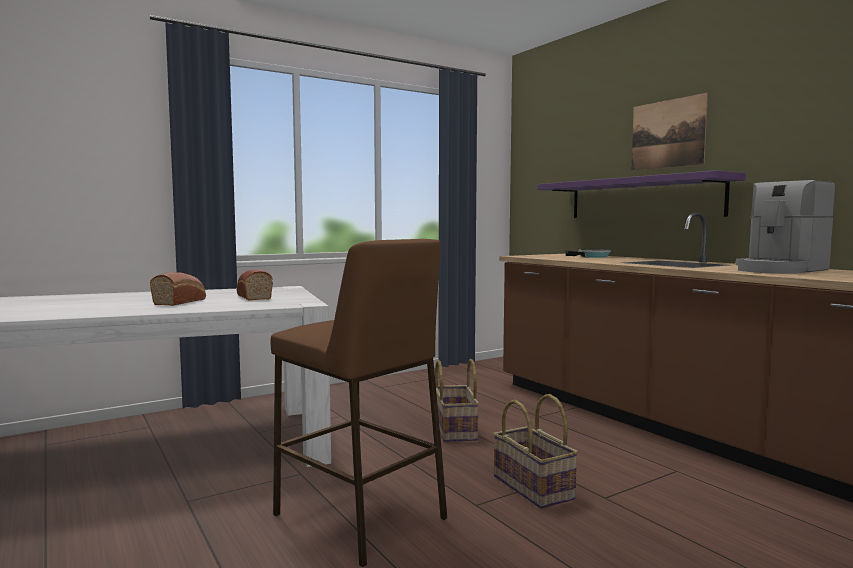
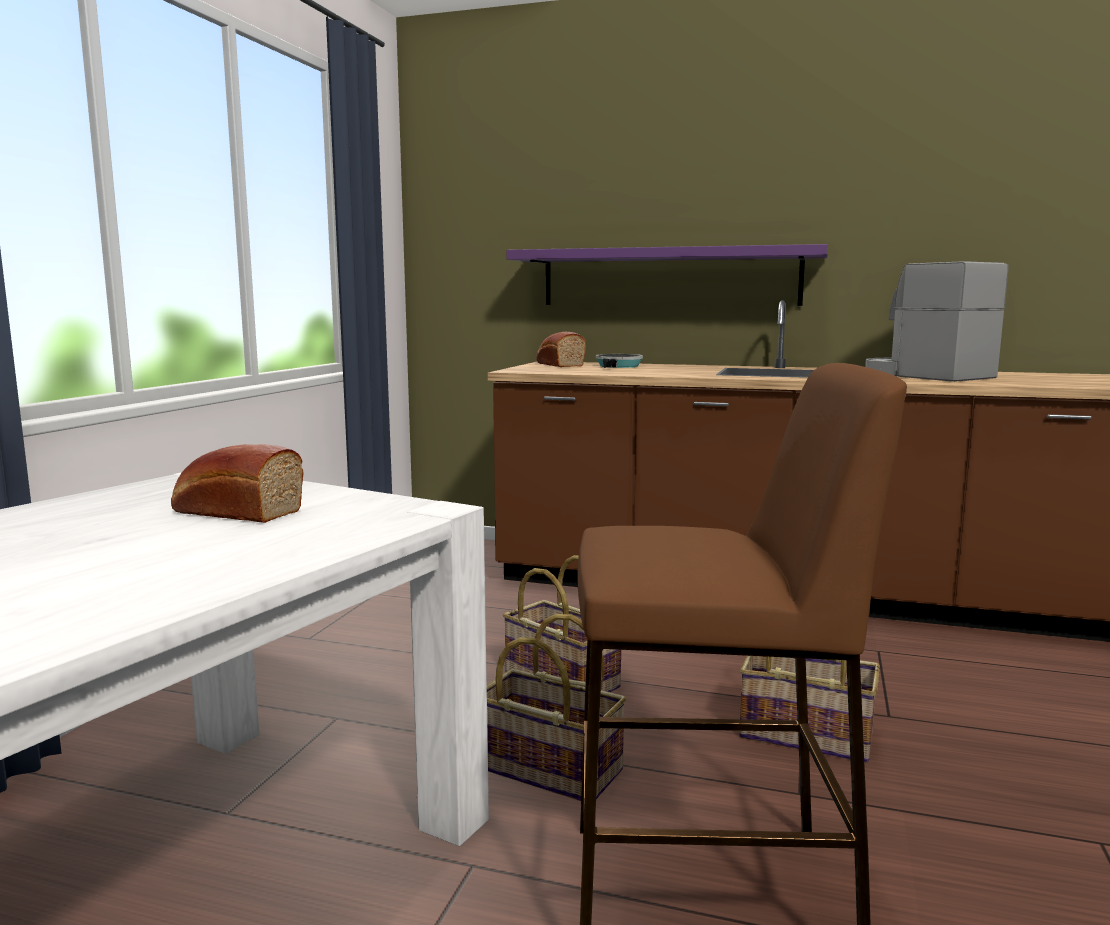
camera: 40 degrees left, 5 degrees up
bread [150,272,206,306] -> bread moved to [536,332,586,367]
picture [631,93,708,171] -> none
coffee machine [736,180,835,274] -> coffee machine turned 135 degrees clockwise [865,261,1009,382]
none -> basket [487,614,627,801]

